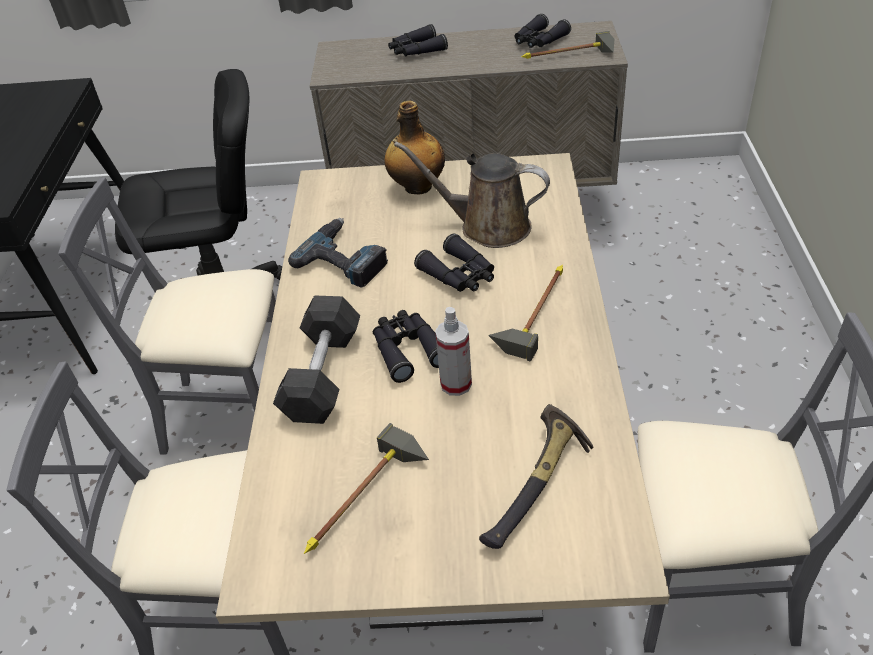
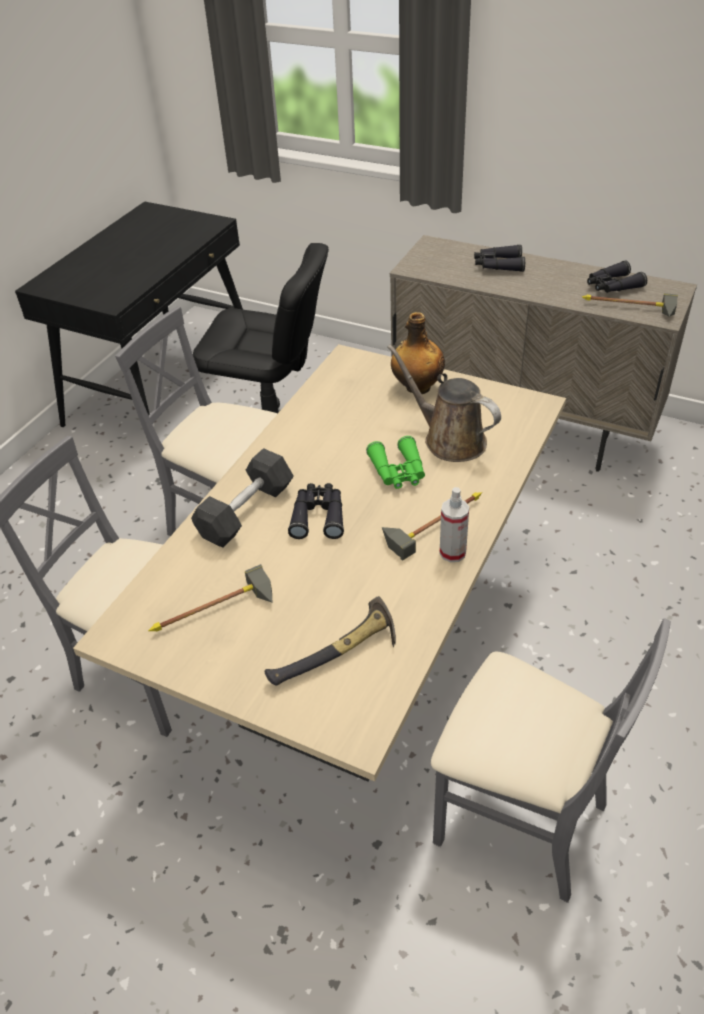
camera: 25 degrees right, 0 degrees up
power drill [288,218,388,288] -> none
black binoculars [414,234,494,292] -> green binoculars [366,436,425,489]
spray bottle [435,307,472,396] -> spray bottle moved to [439,487,469,562]

